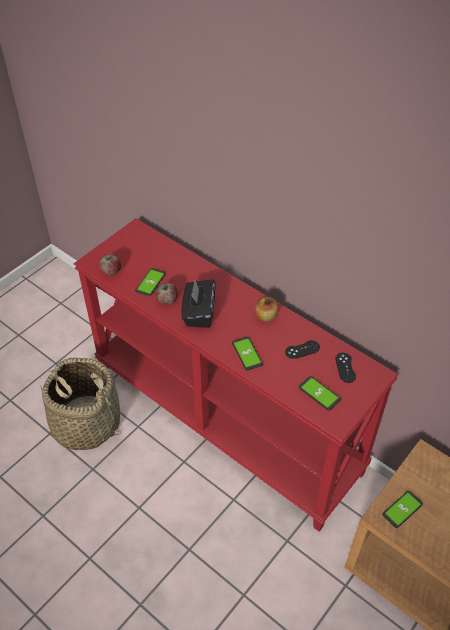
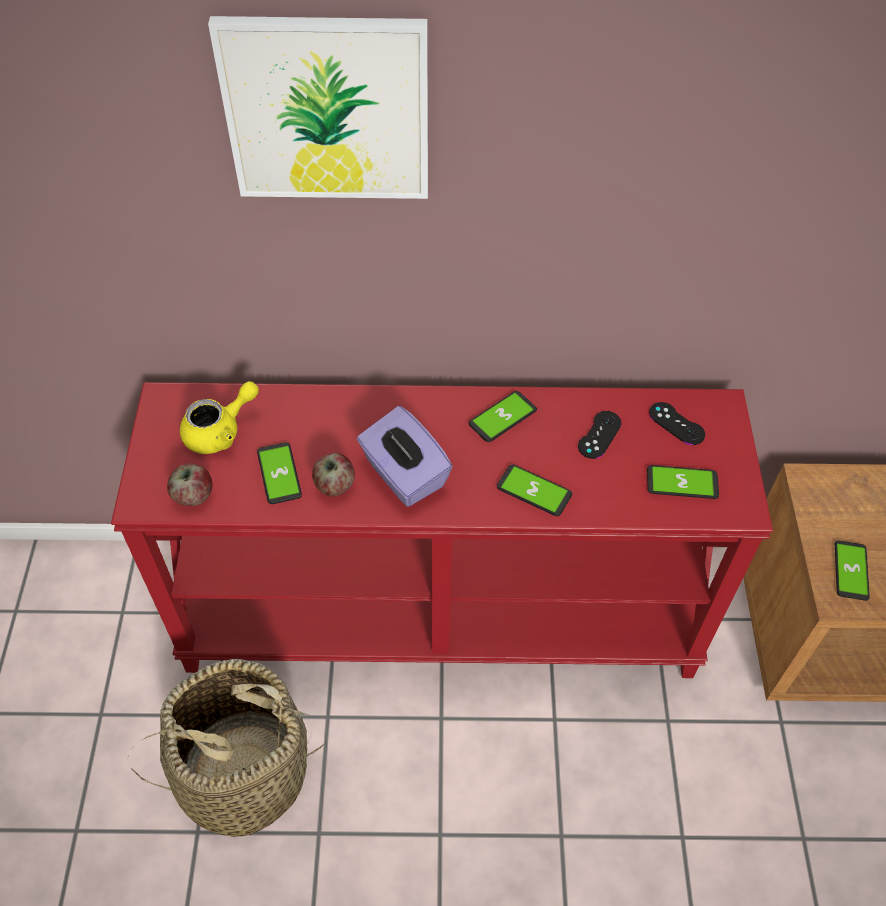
camera: 40 degrees left, 5 degrees up
black tissue box [181,279,216,328] -> purple tissue box [357,406,453,507]
apple [255,297,278,321] -> phone [468,391,537,442]
none -> yellow teapot [180,381,259,454]
none -> picture [208,16,428,199]

